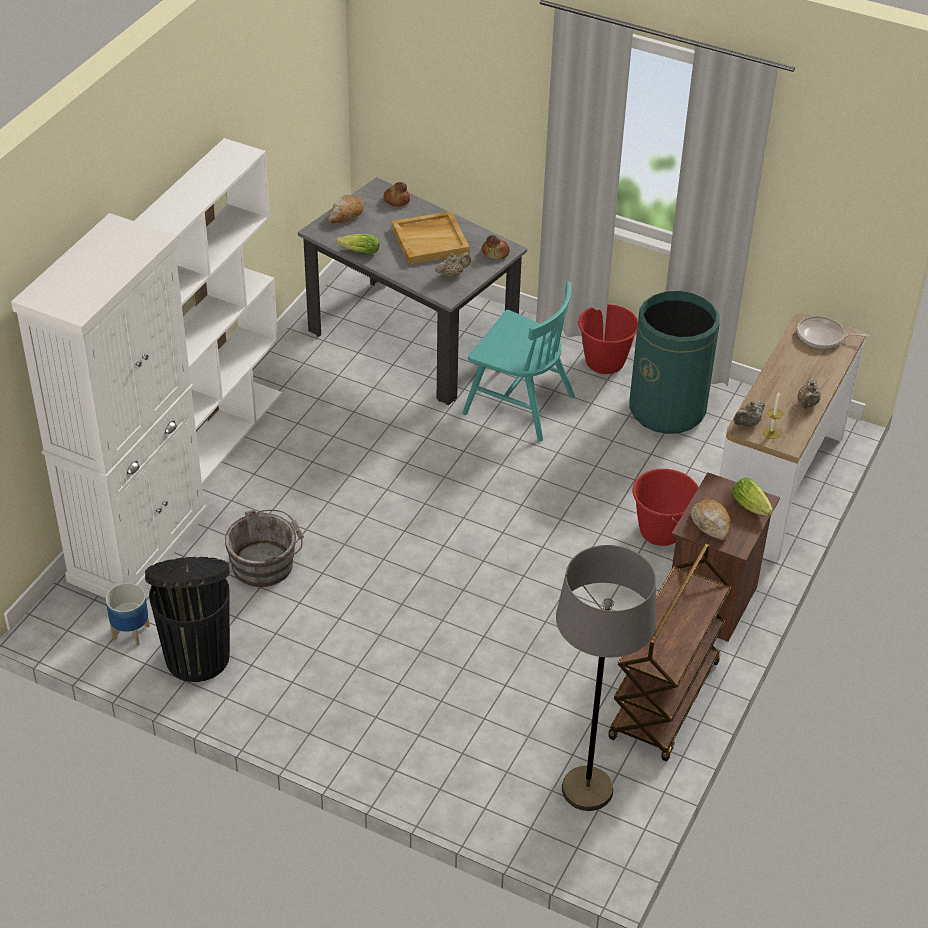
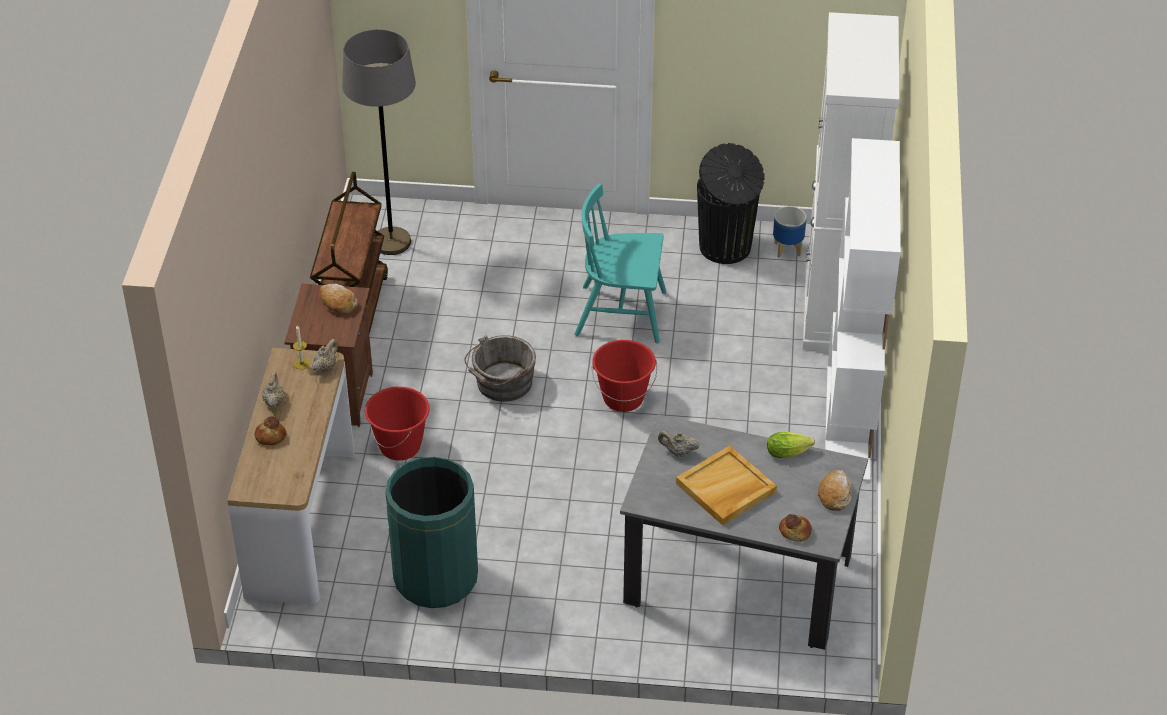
camera: 160 degrees right, 0 degrees up
grey bucket [225,509,304,587] -> grey bucket moved to [464,335,536,402]
beige teapot [435,252,471,278] -> beige teapot turned 60 degrees clockwise [658,431,699,457]
turquoise chair [463,281,575,442] -> turquoise chair moved to [574,184,666,344]
bread [482,235,510,260] -> bread moved to [255,416,286,446]
red bucket [577,304,638,374] -> red bucket moved to [592,340,657,412]
lettuce [732,477,773,516] -> none
frying pan [797,316,870,348] -> none

